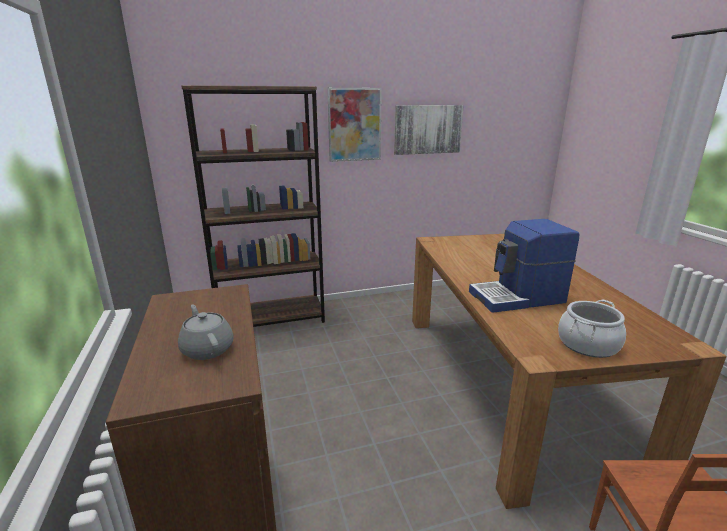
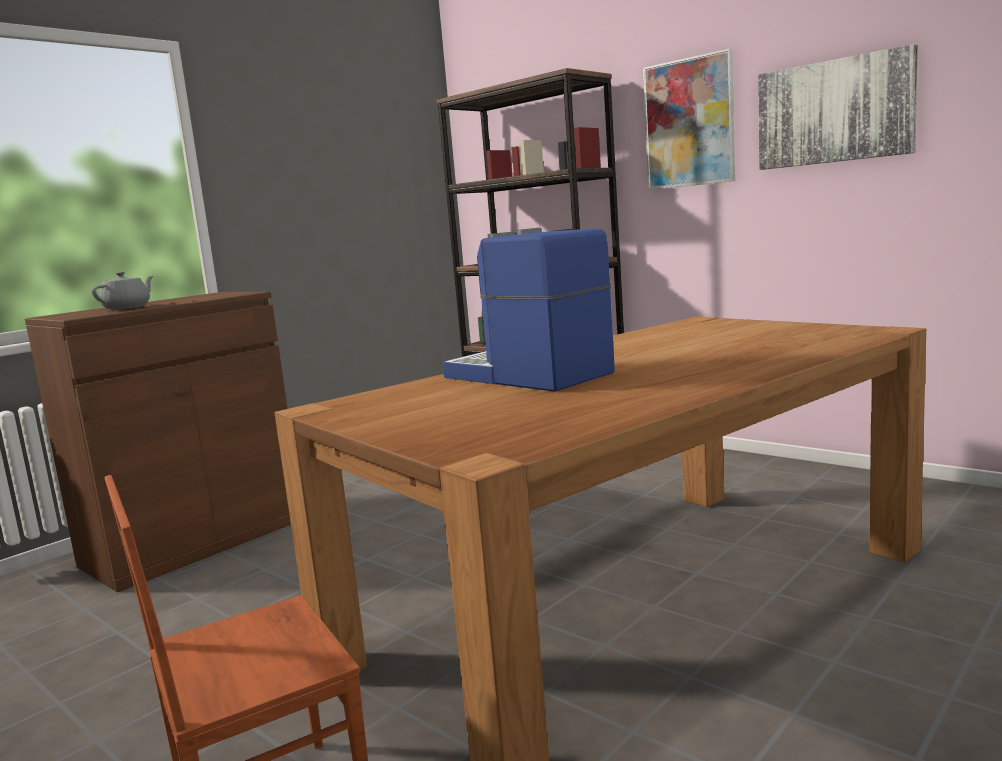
camera: 60 degrees right, 10 degrees down
cooking pot [558,299,626,358] -> none

